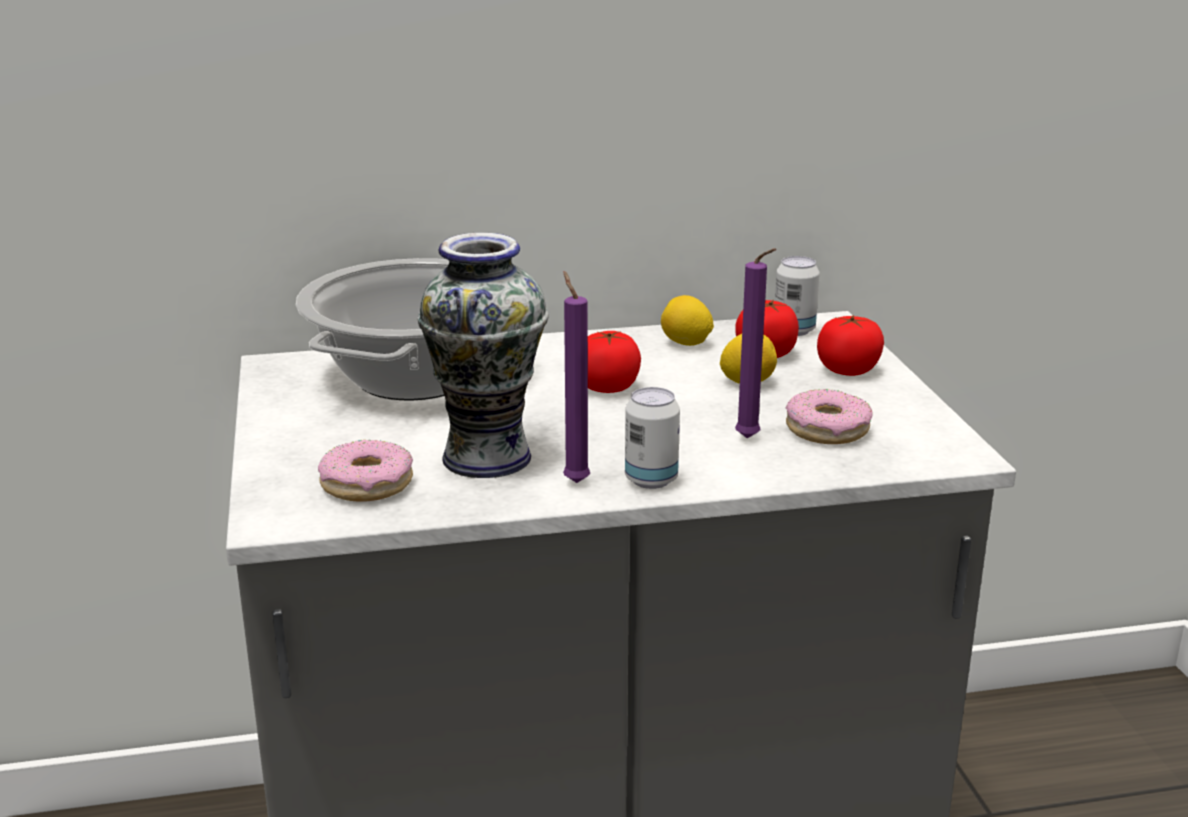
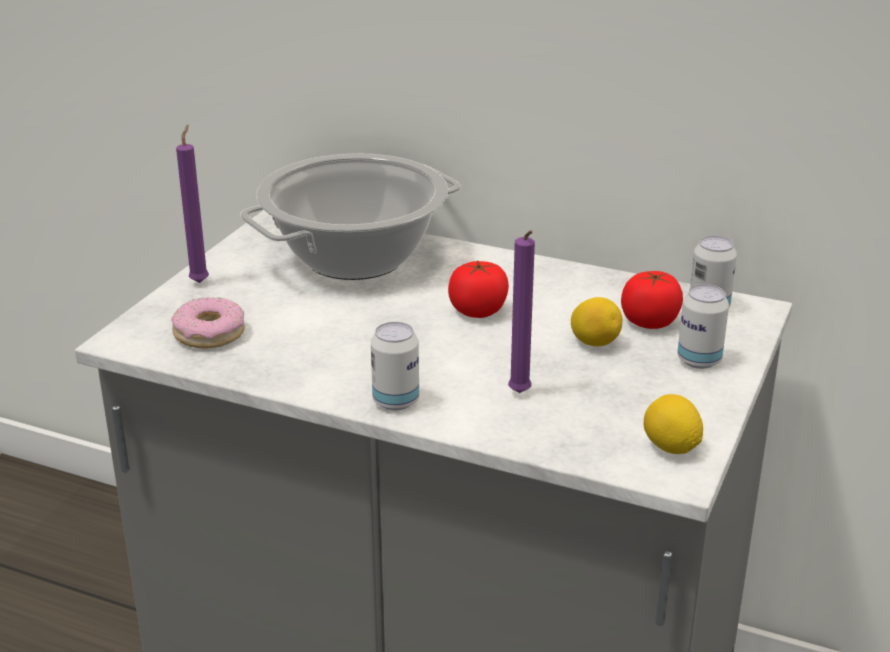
camera: 35 degrees right, 5 degrees up
vase [418,233,549,478] -> none
purple candle [563,271,590,483] -> purple candle moved to [176,124,209,283]
lemon [661,295,714,346] -> lemon moved to [644,394,703,454]
donut [786,389,873,444] -> none
tomato [817,315,884,376] -> can [677,284,729,369]

